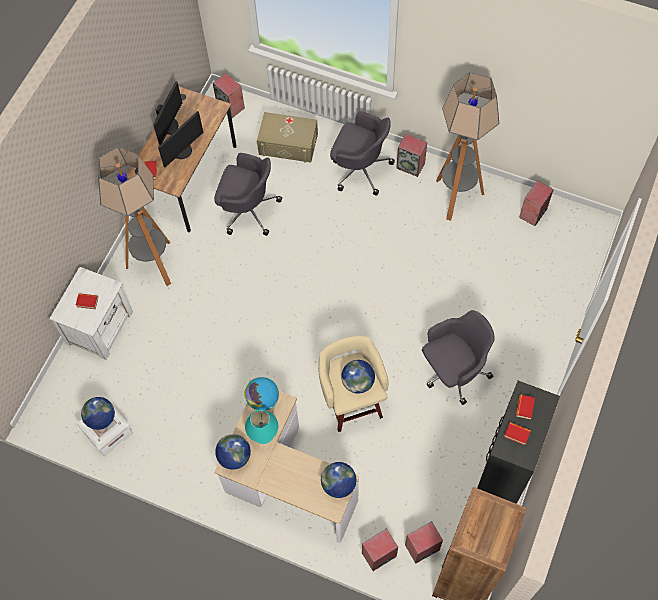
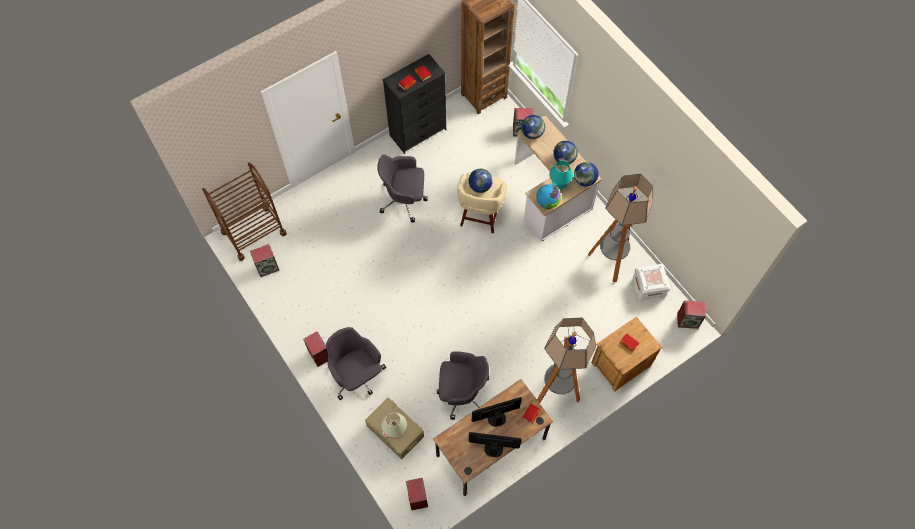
camera: 150 degrees left, 0 degrees up
white nightstand [49,267,133,360] -> brown nightstand [591,317,662,392]
globe [81,397,115,430] -> globe moved to [553,141,578,164]
monitor [153,81,182,145] -> monitor turned 45 degrees clockwise [469,432,522,457]
grey office chair [214,153,282,236] -> grey office chair turned 135 degrees clockwise [437,351,489,420]
speaker [405,521,443,564] -> speaker moved to [677,300,706,329]
floor lamp [436,72,499,221] -> floor lamp moved to [588,174,653,282]
none -> brown cart [202,163,287,261]
none -> beige table lamp [381,412,407,438]

